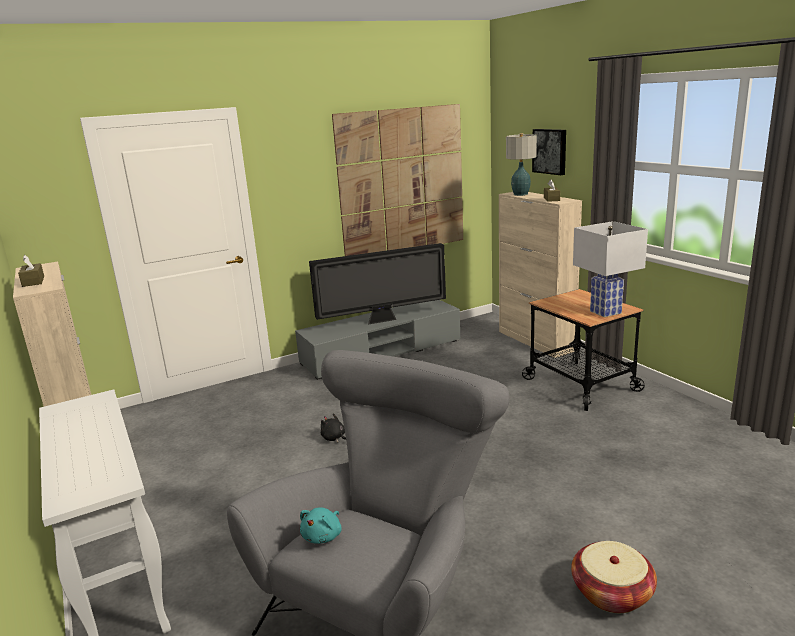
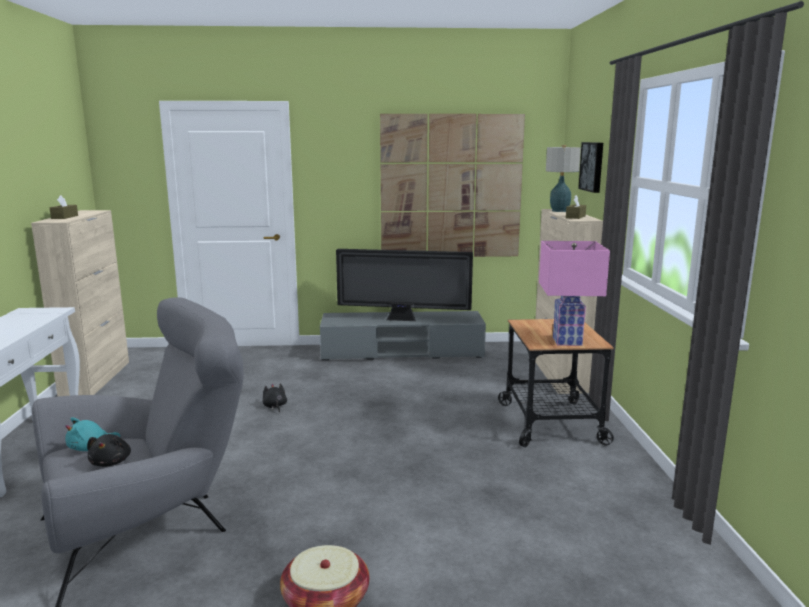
camera: 25 degrees right, 5 degrees down
white table lamp [573,221,648,317] -> pink table lamp [539,241,610,346]
none -> black plush toy [87,434,131,467]

